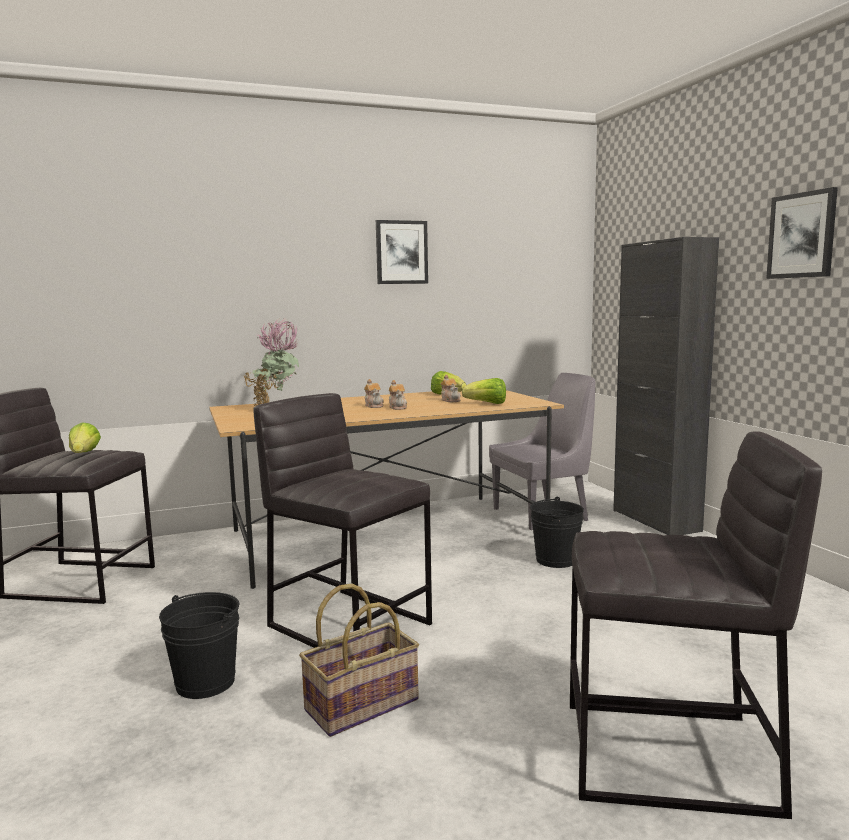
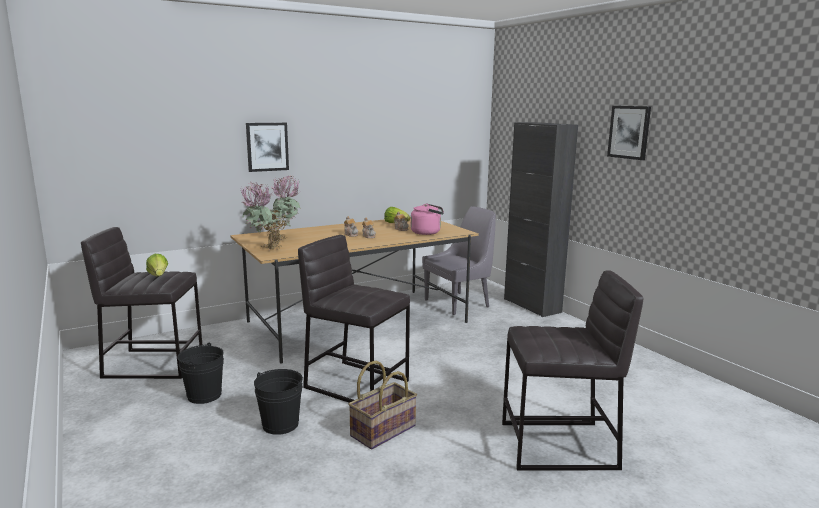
camera: 10 degrees left, 5 degrees up
picture [376,220,428,284] -> picture moved to [246,123,289,172]
lettuce [462,378,506,404] -> pink kettle [411,203,444,235]
black bucket [530,497,584,568] -> black bucket moved to [177,343,224,404]
none -> potted plant [241,181,287,250]

